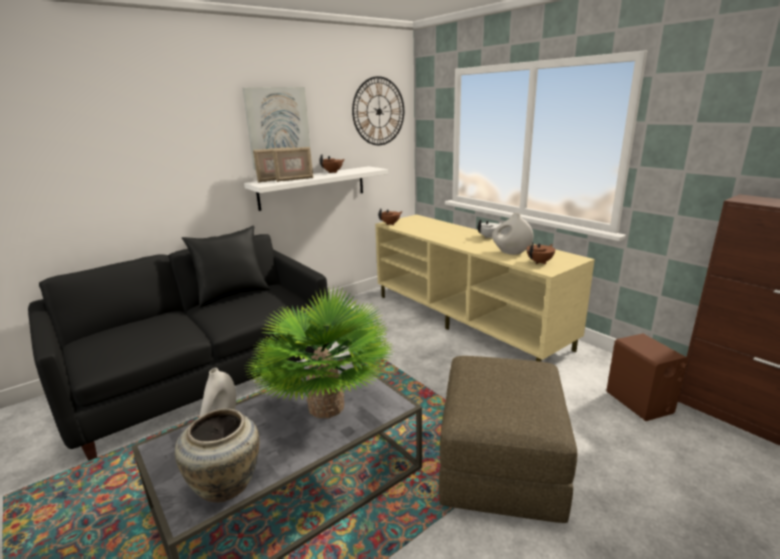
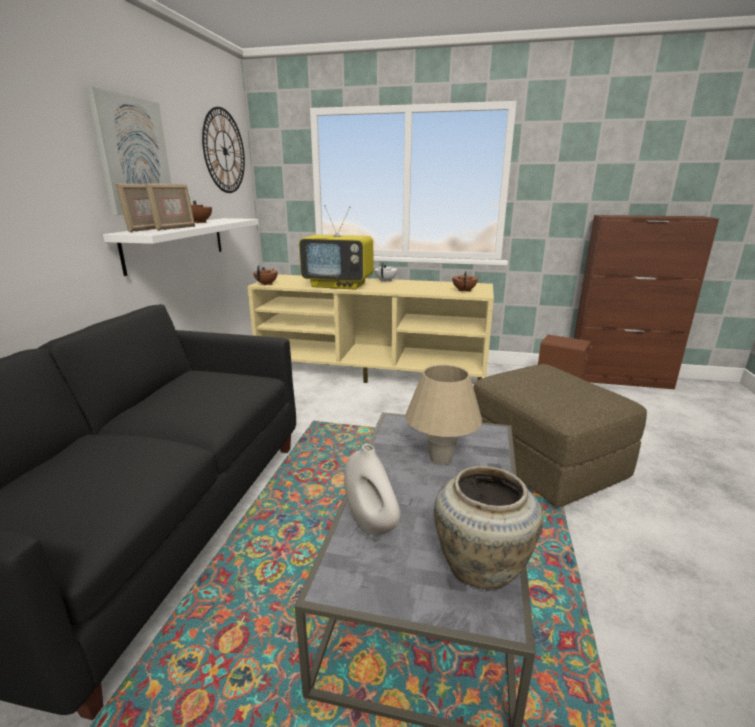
camera: 40 degrees left, 0 degrees up
black pillow [182,226,270,308] -> none
potted plant [246,285,393,418] -> beige table lamp [406,365,482,465]
white vase [492,213,533,255] -> none
none -> television [299,205,373,289]

